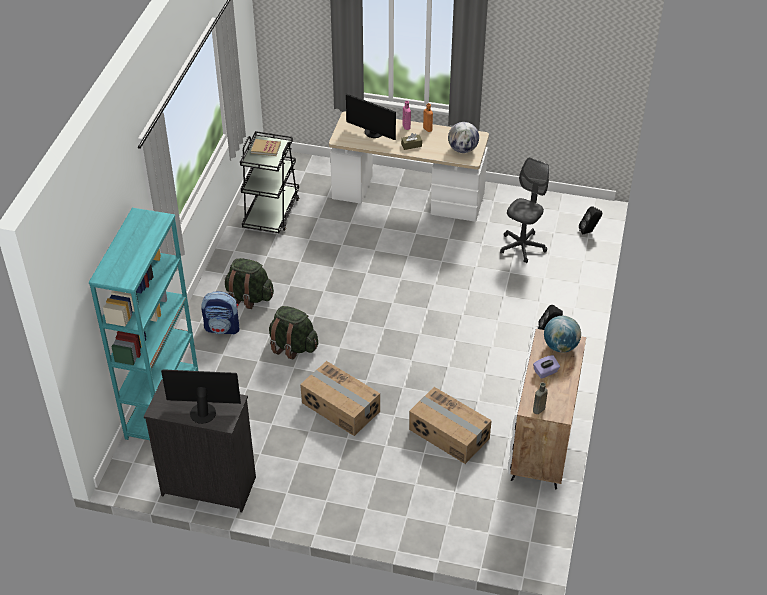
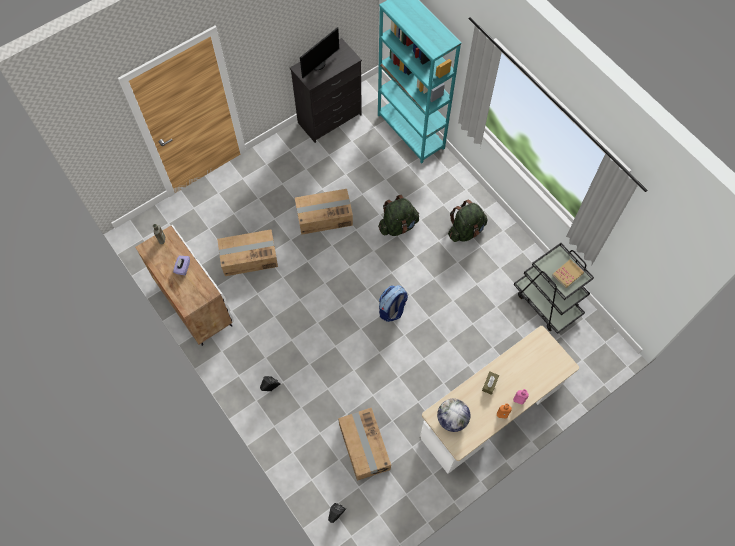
camera: 130 degrees right, 20 degrees up
backpack [201,291,239,334] -> backpack moved to [379,285,408,322]
monitor [346,94,396,140] -> none
grey office chair [500,157,549,263] -> cardboard box [338,408,391,481]
globe [544,316,581,353] -> none

